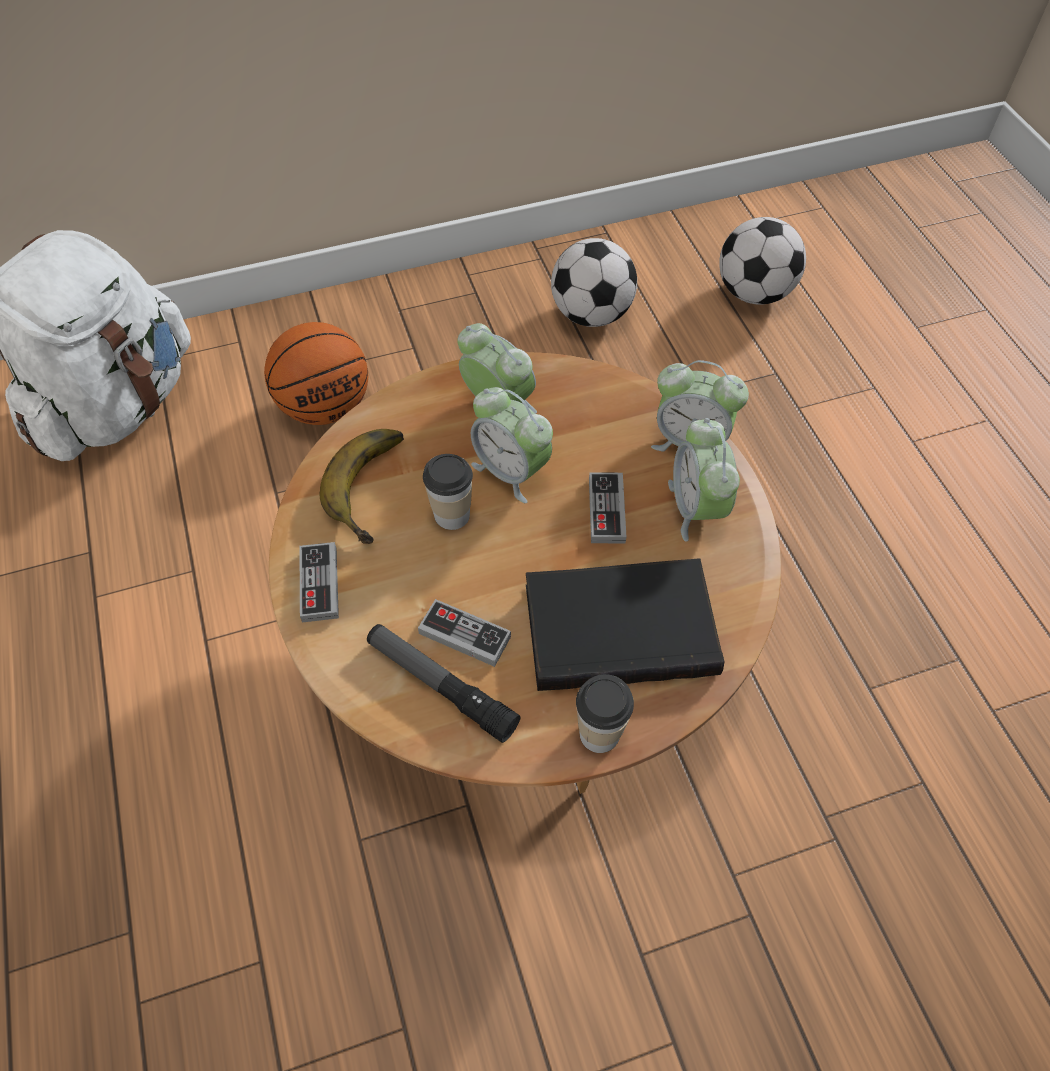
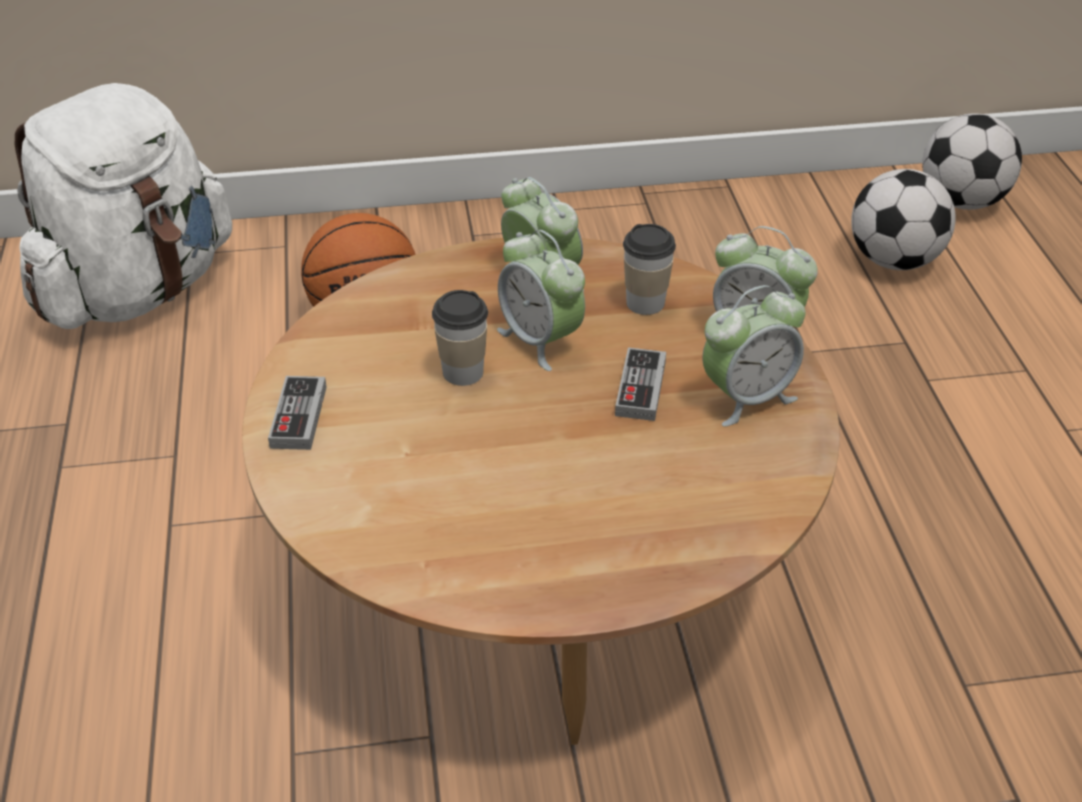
camera: 10 degrees right, 15 degrees down
banana [320,429,404,544] -> none
flashlight [367,624,521,743] -> none
game controller [418,599,511,667] -> none
black book [526,558,724,691] -> none
football [551,238,637,327] -> football moved to [922,113,1022,210]
cup [576,674,634,753] -> cup moved to [623,224,676,315]
alarm clock [668,418,740,542] -> alarm clock turned 120 degrees counterclockwise [702,285,805,427]

